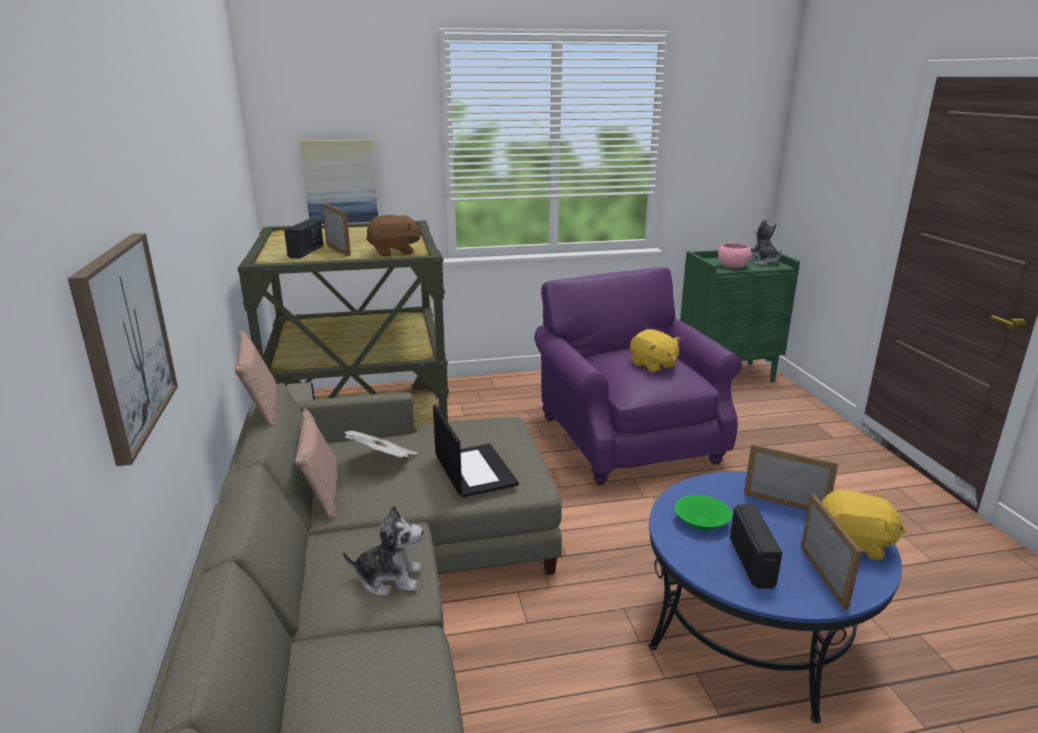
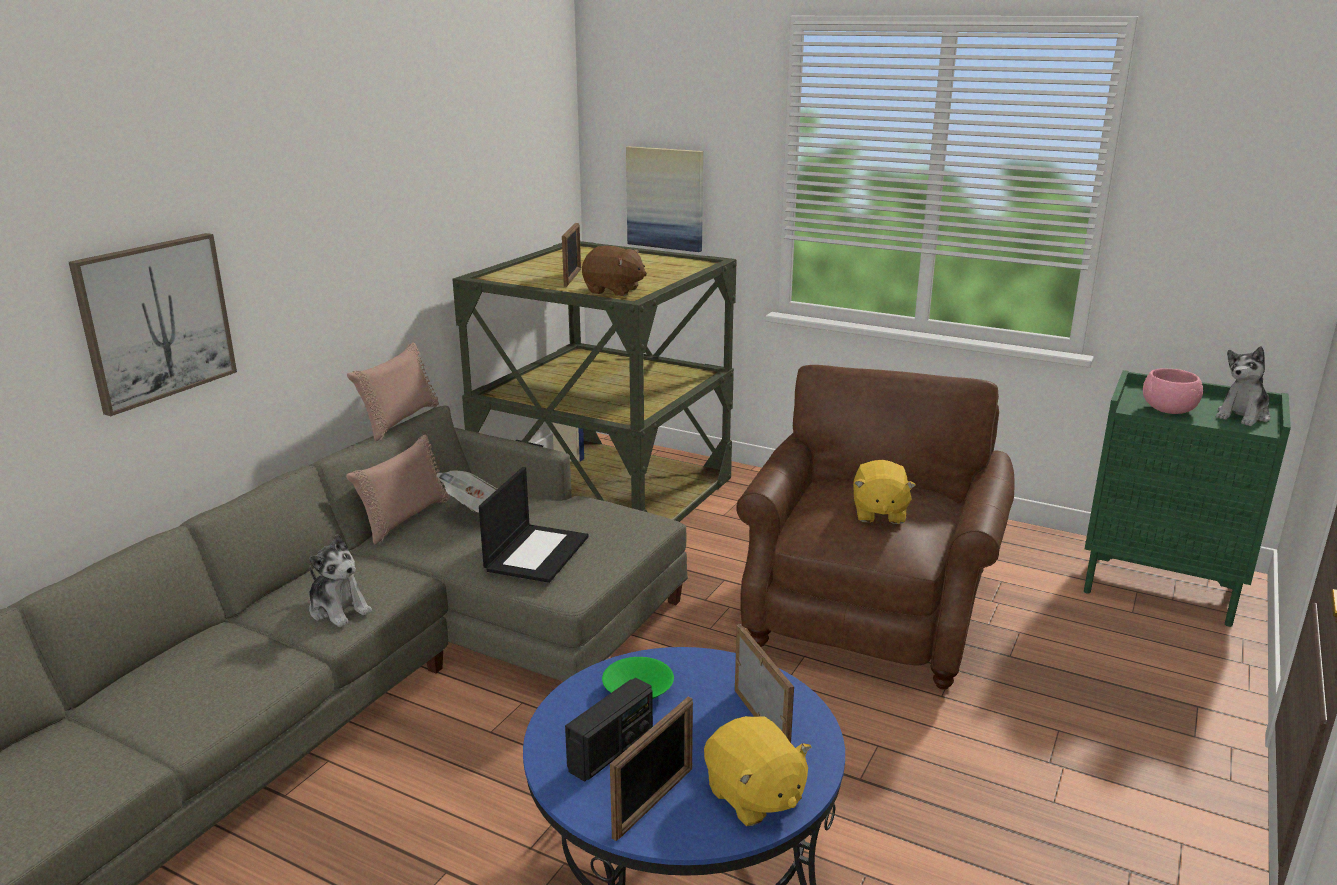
camera: 40 degrees right, 0 degrees up
radio [284,219,323,258] -> none
purple armchair [534,267,742,485] -> brown armchair [736,365,1014,690]
plush toy [750,219,782,265] -> plush toy turned 150 degrees counterclockwise [1216,346,1270,426]

